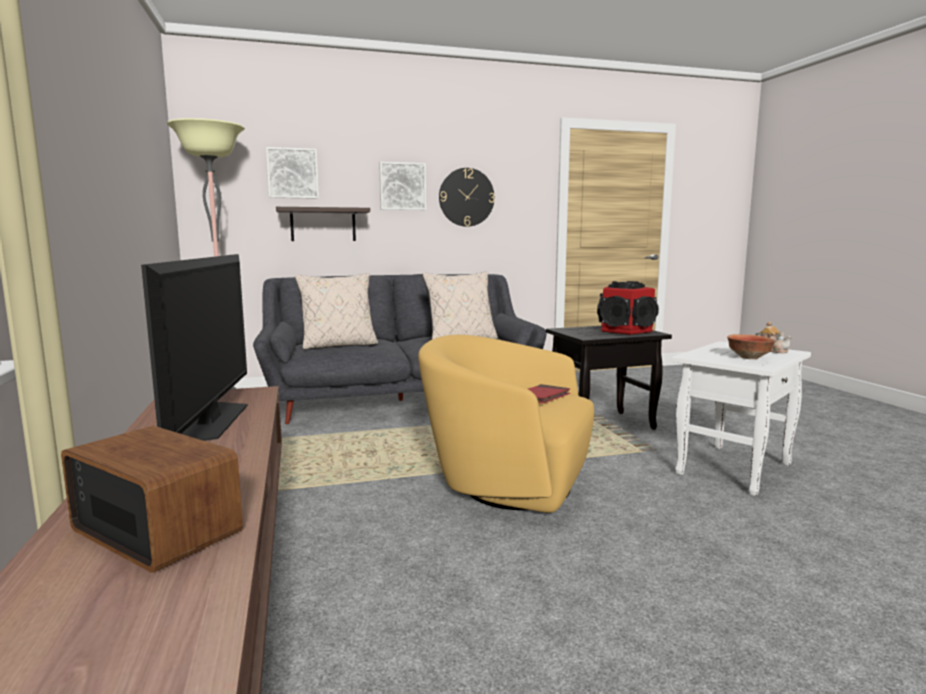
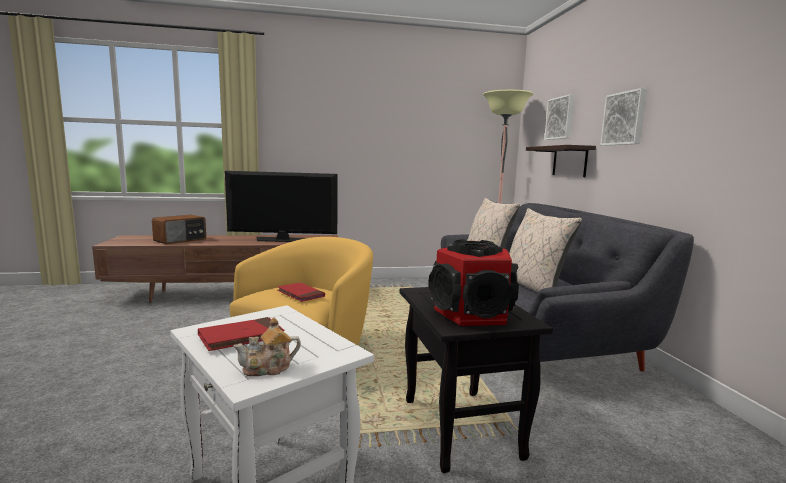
camera: 95 degrees right, 0 degrees up
wall clock [439,168,495,227] -> none
bowl [727,334,776,359] -> red book [198,317,285,351]

